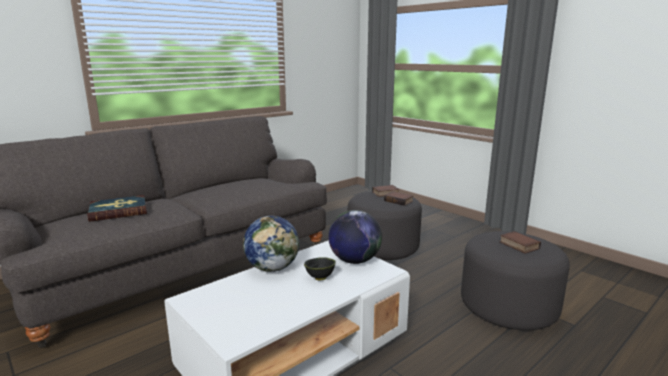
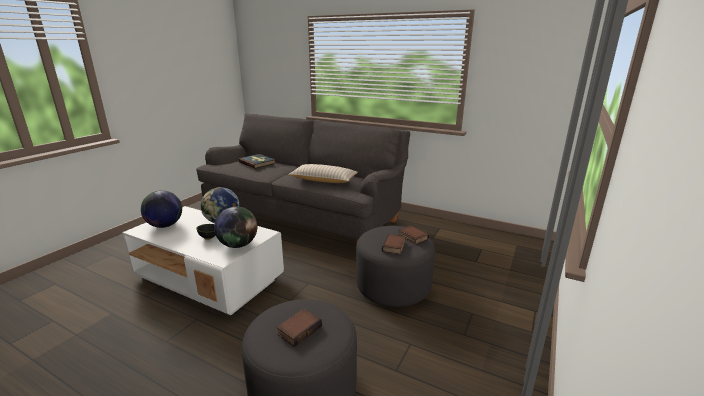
camera: 70 degrees right, 5 degrees up
none -> globe [141,190,182,228]
none -> beige pillow [288,164,358,183]

